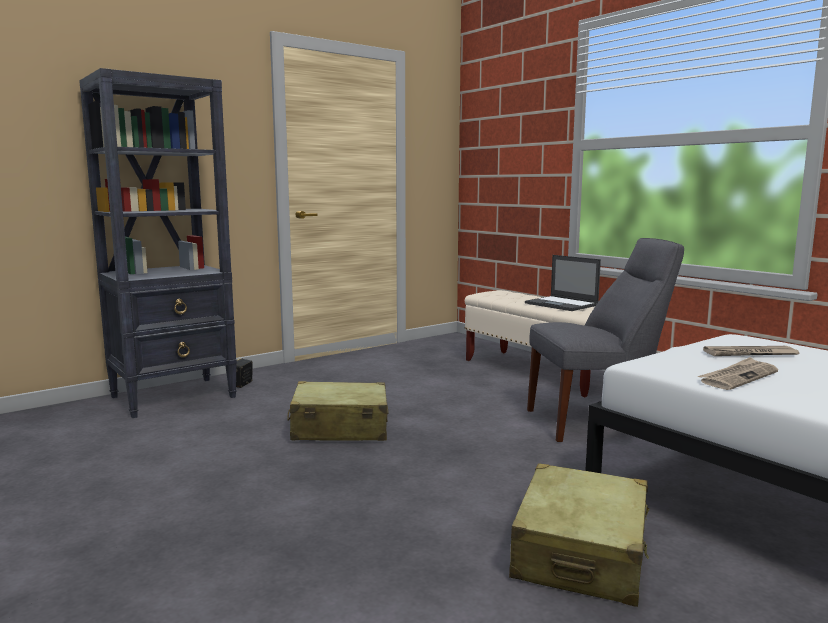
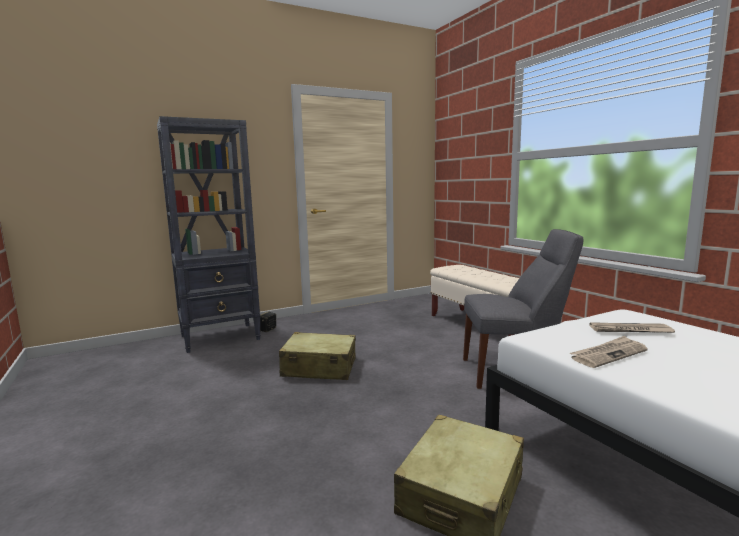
camera: 10 degrees right, 0 degrees up
laptop [525,255,601,311] -> none

